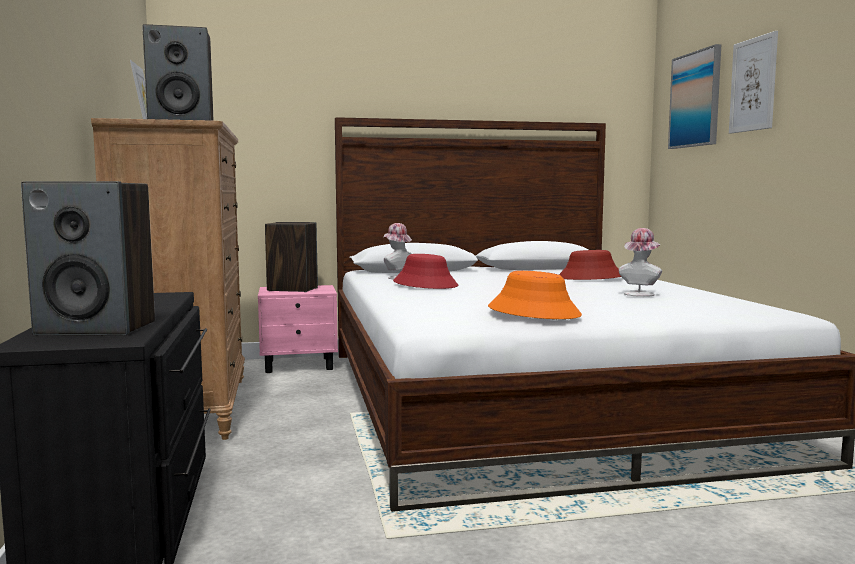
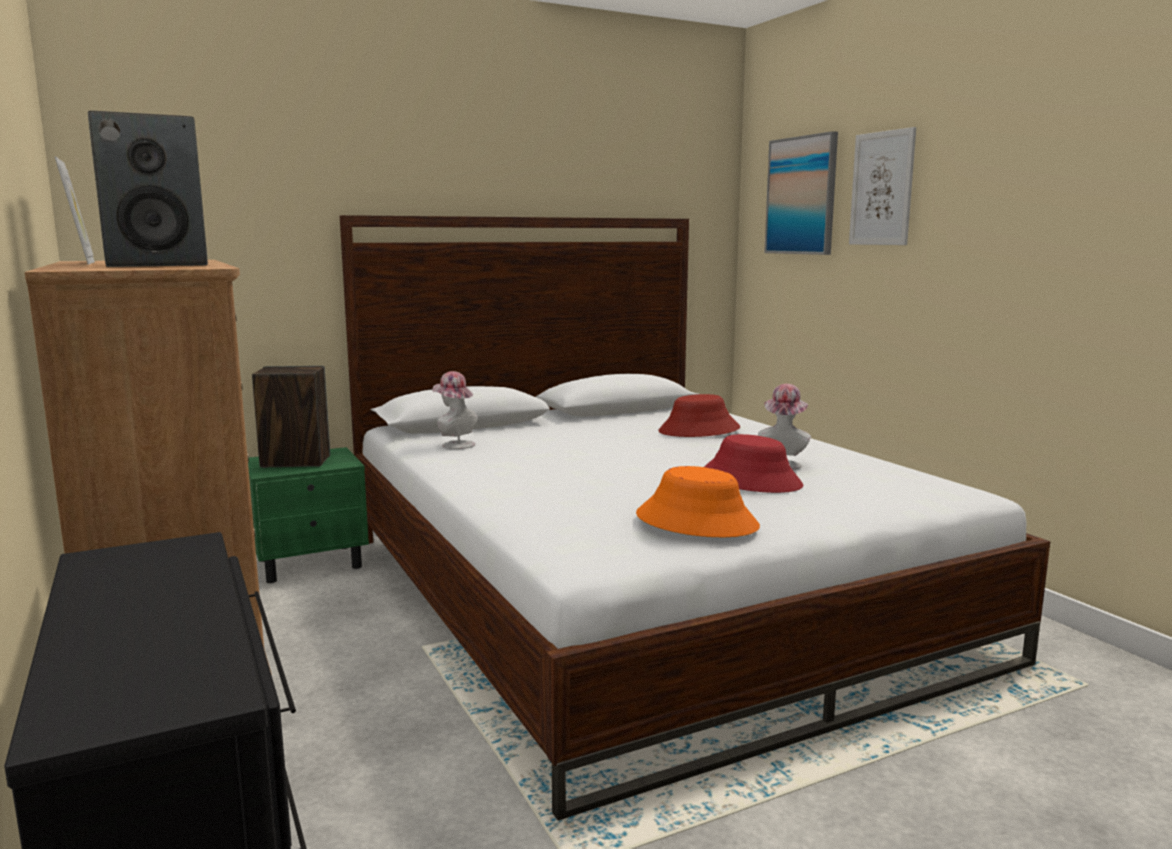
camera: 15 degrees left, 5 degrees up
speaker [21,181,155,335] -> none
pink nightstand [258,285,338,373] -> green nightstand [248,447,369,583]
red hat [393,254,458,289] -> red hat moved to [704,434,803,493]

